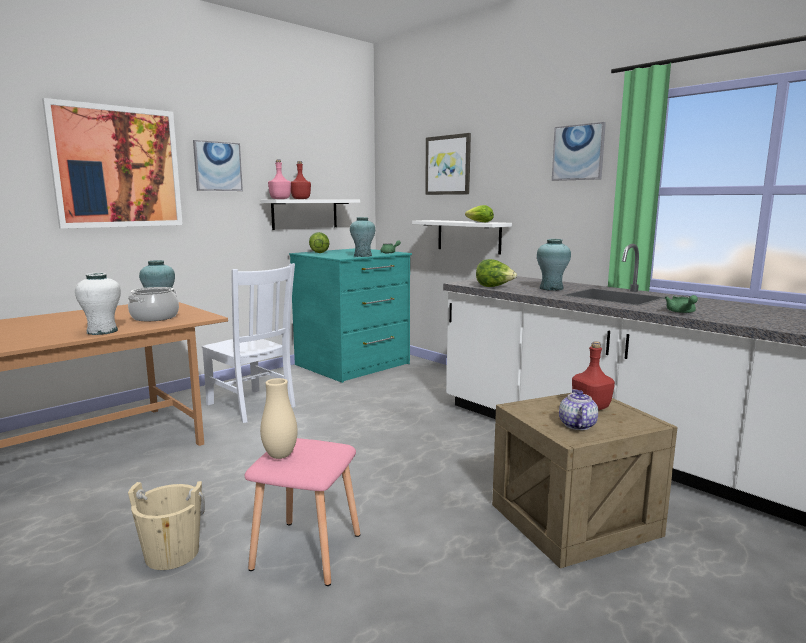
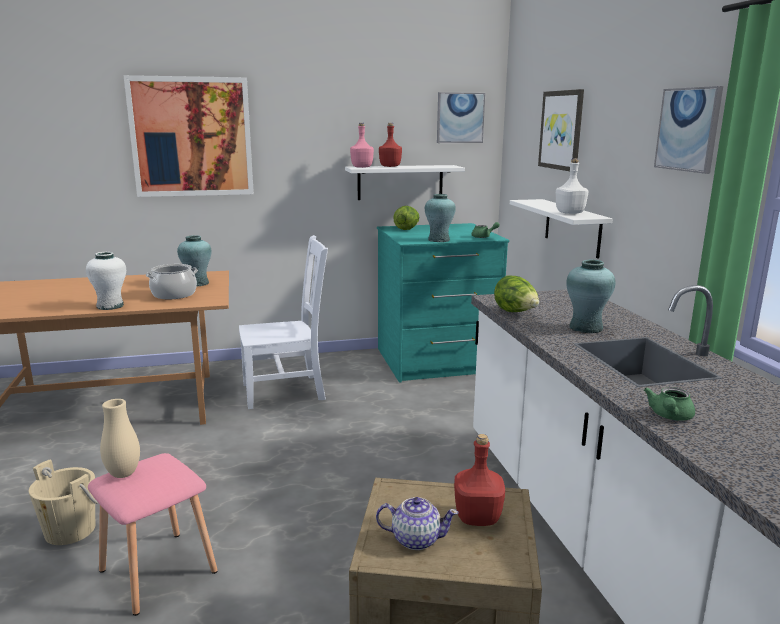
camera: 30 degrees right, 5 degrees up
picture [193,140,243,191] -> picture moved to [437,92,485,143]
white chair [202,263,296,423] -> white chair turned 90 degrees counterclockwise [239,235,328,409]
lettuce [465,205,494,222] -> white bottle [556,158,589,214]
teapot [559,389,598,430] -> teapot turned 60 degrees clockwise [376,497,459,550]

